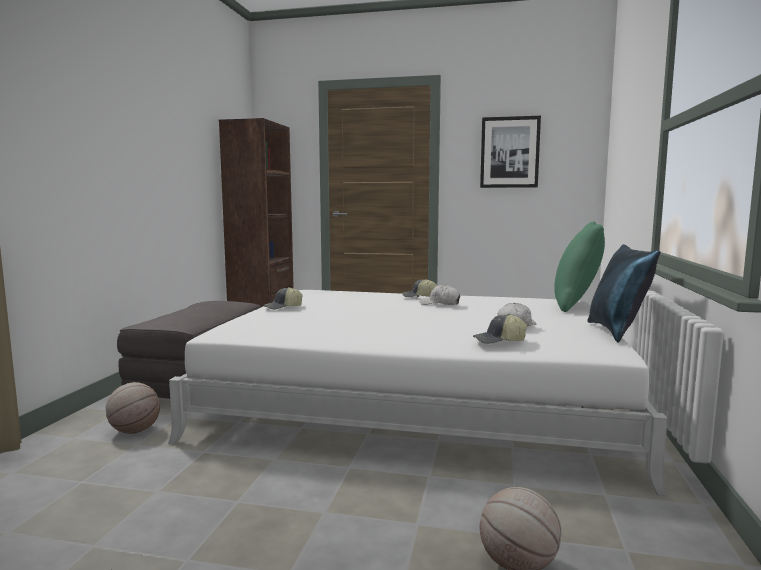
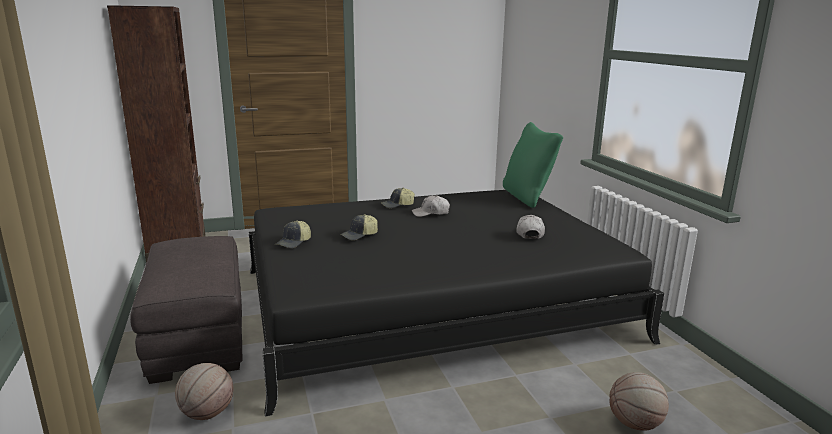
camera: 30 degrees left, 10 degrees up
white bed [168,290,668,496] -> black bed [249,190,664,416]
cap [473,314,527,344] -> cap moved to [340,214,378,240]
picture [480,116,541,188] -> none
blue pillow [587,244,660,343] -> none

